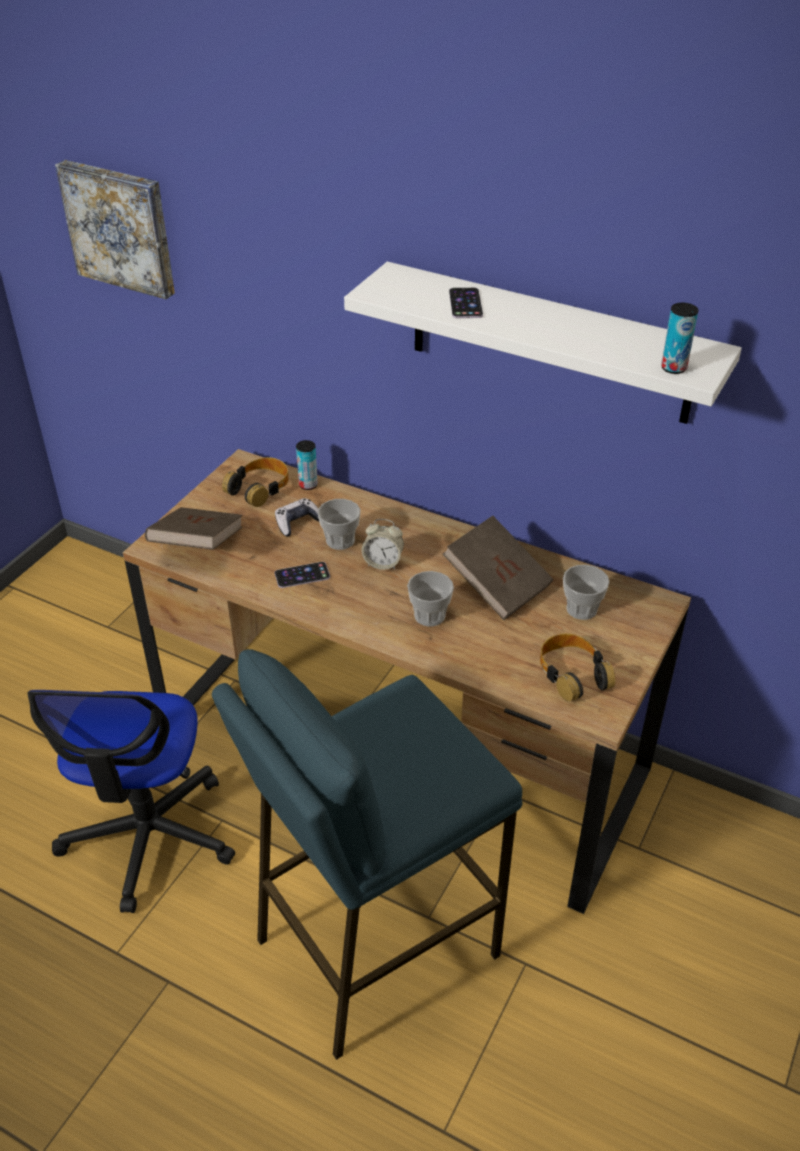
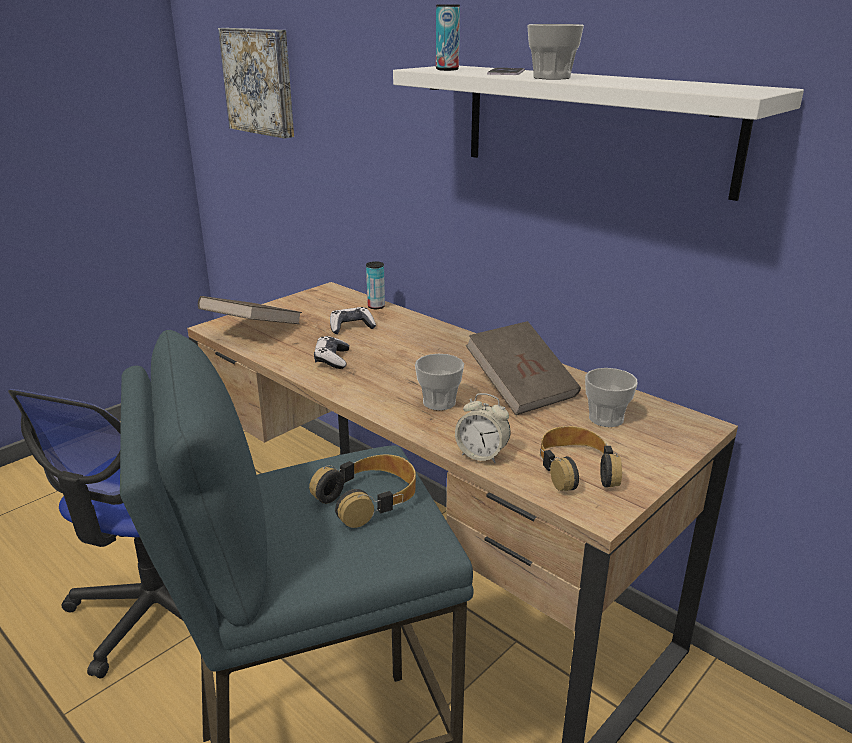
camera: 15 degrees right, 15 degrees down
headphones [222,457,289,507] -> headphones moved to [309,454,416,528]
phone [275,562,330,588] -> game controller [314,336,349,369]
cup [318,499,360,550] -> cup moved to [527,24,584,80]
alarm clock [361,519,404,570] -> alarm clock moved to [455,393,510,463]
can [661,303,698,374] -> can moved to [436,5,460,71]

